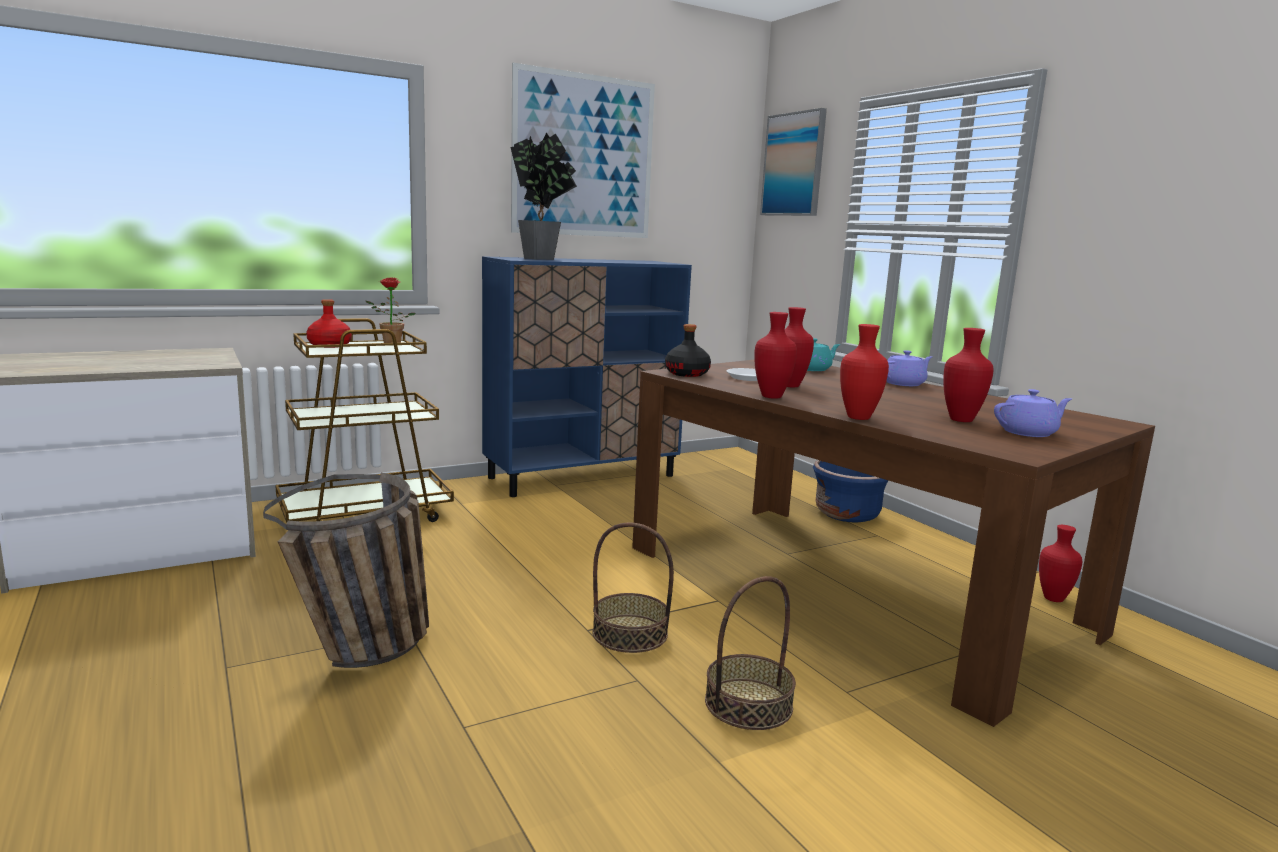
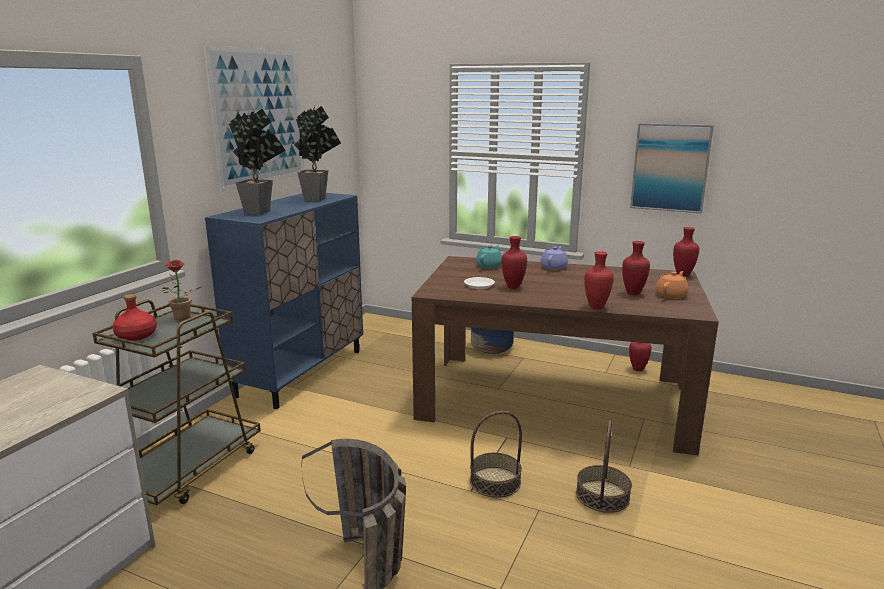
camera: 35 degrees left, 5 degrees up
black bottle [665,324,711,377] -> none
red vase [754,312,797,399] -> red vase moved to [673,227,699,277]
picture [760,108,827,216] -> picture moved to [630,123,714,214]
purple teapot [994,389,1072,437] -> orange teapot [656,271,689,299]
none -> potted plant [294,106,341,201]

